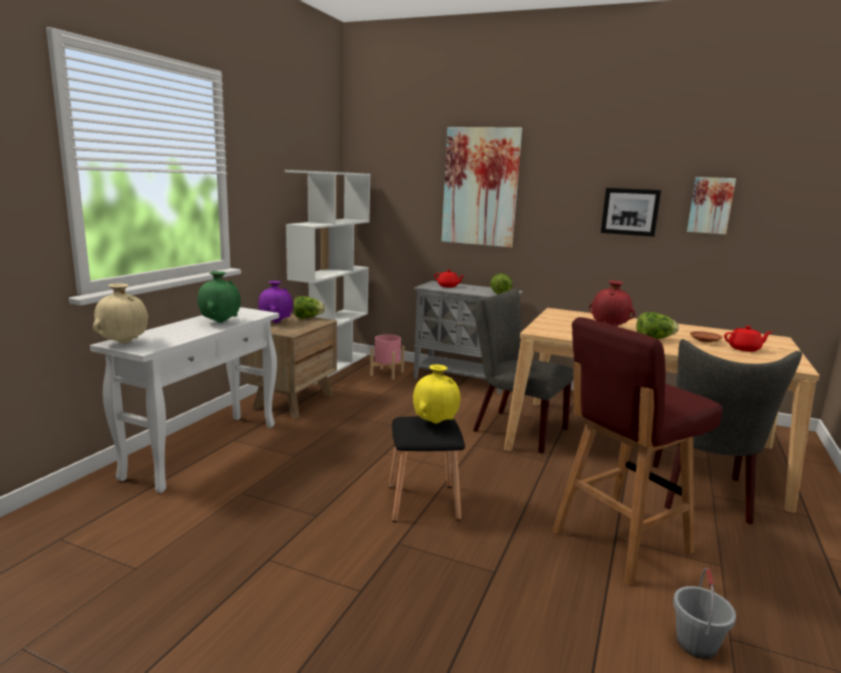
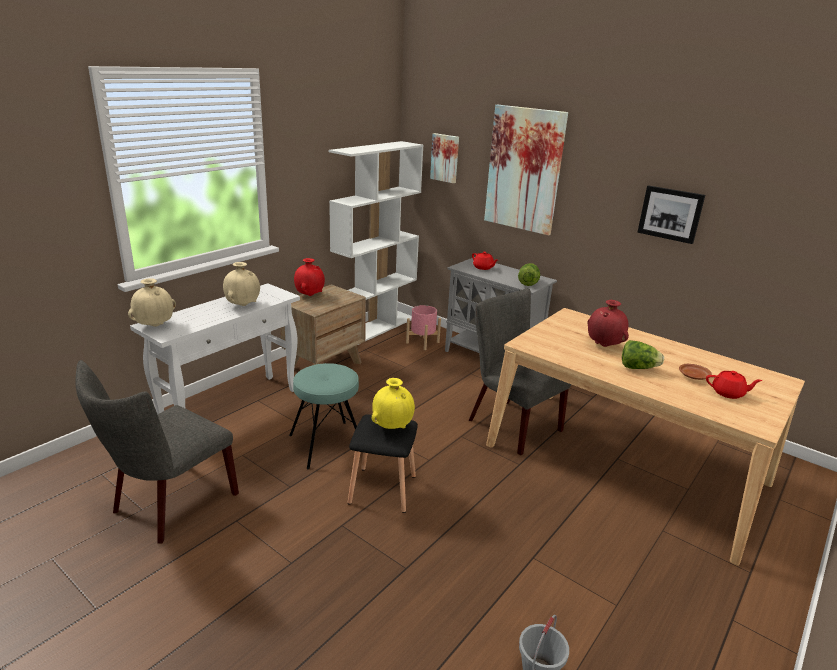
camera: 15 degrees right, 10 degrees up
green vase [198,271,241,323] -> beige vase [223,262,260,306]
purple vase [258,281,293,323] -> red vase [294,258,325,296]
lettuce [294,296,325,318] -> none
red stool [553,317,722,586] -> none
grey chair [653,339,802,524] -> grey chair moved to [75,360,239,544]
picture [687,177,736,234] -> picture moved to [430,133,459,183]
none -> turquoise stool [289,363,359,469]

